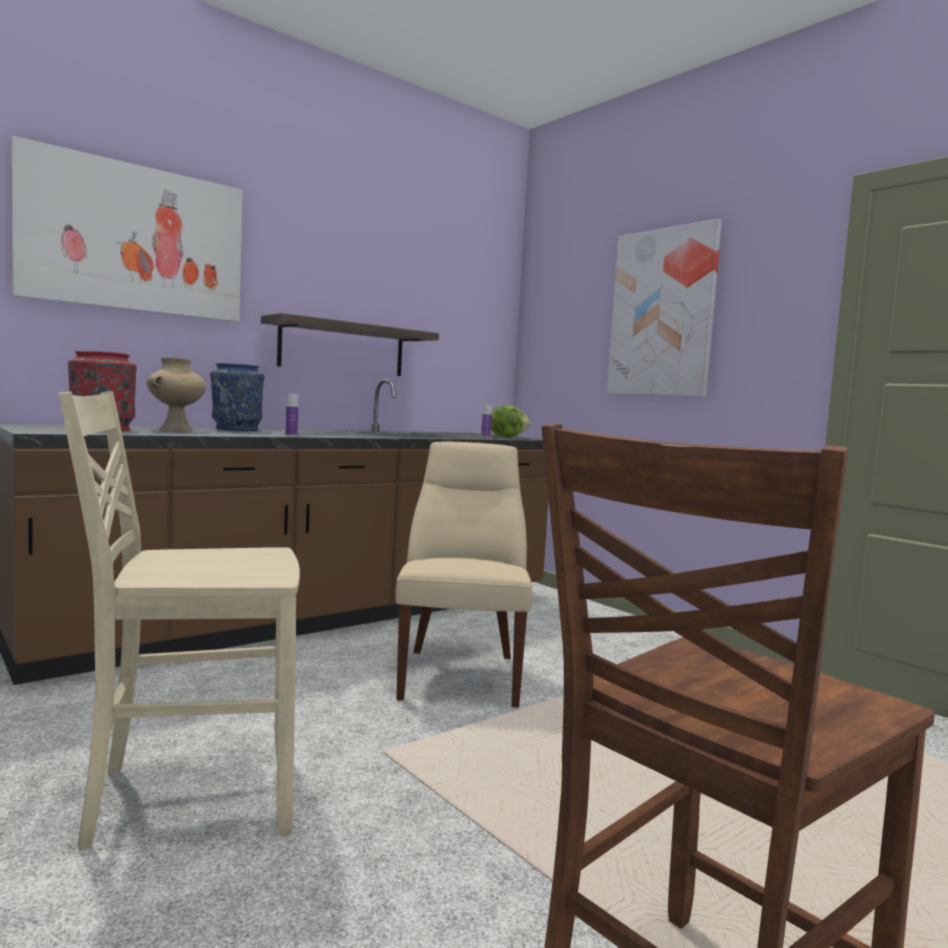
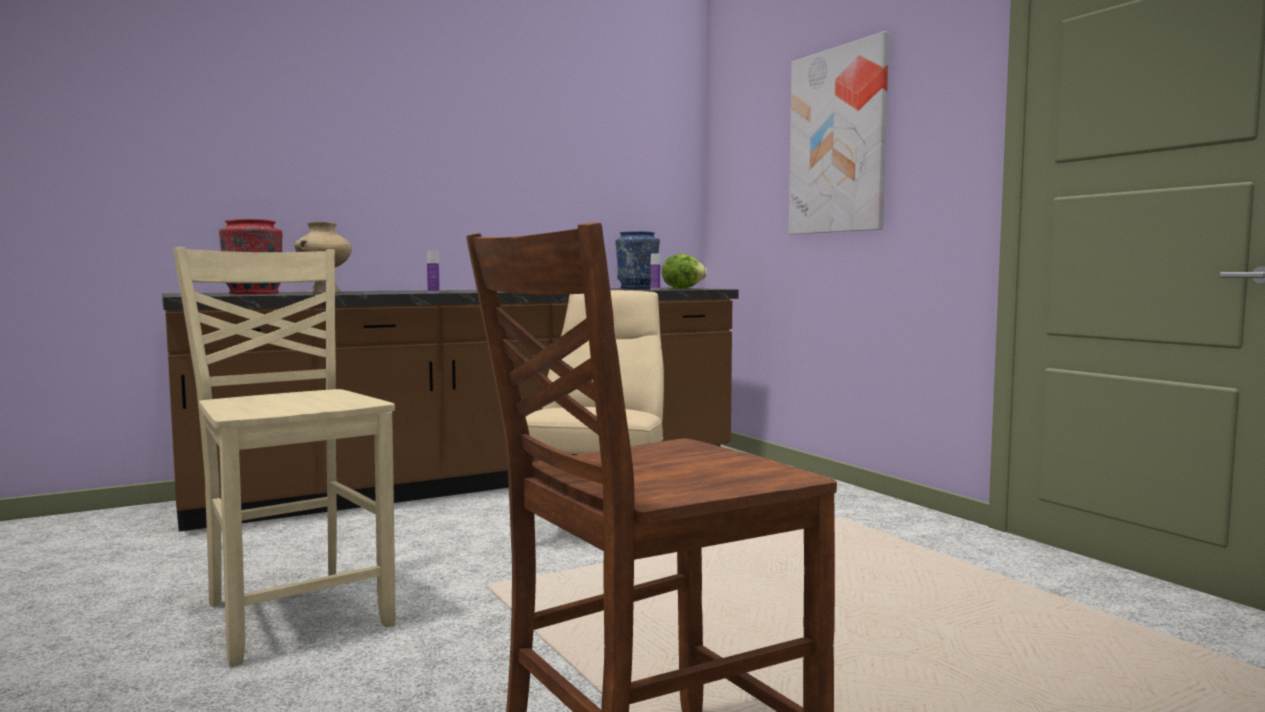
camera: 10 degrees right, 0 degrees up
picture [11,136,242,322] -> none
beige chair [59,391,300,850] -> beige chair turned 60 degrees clockwise [173,247,396,667]
blue vase [210,363,265,431] -> blue vase moved to [615,231,660,289]
shelf [261,313,439,376] -> none

